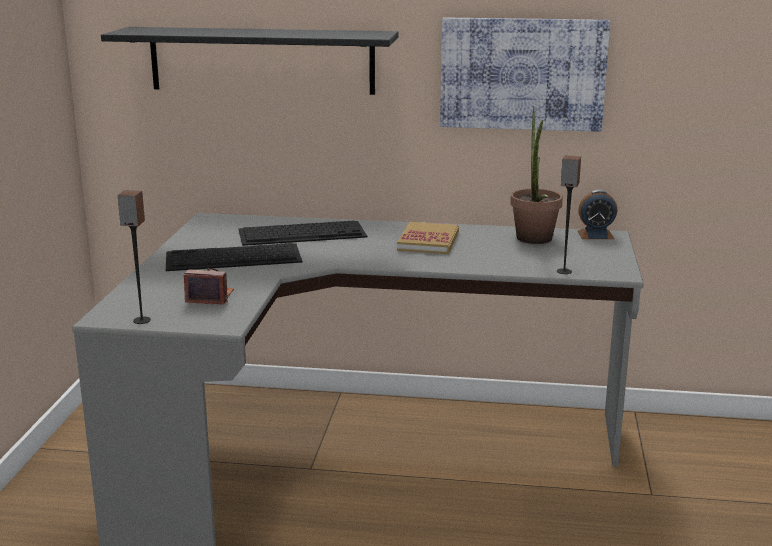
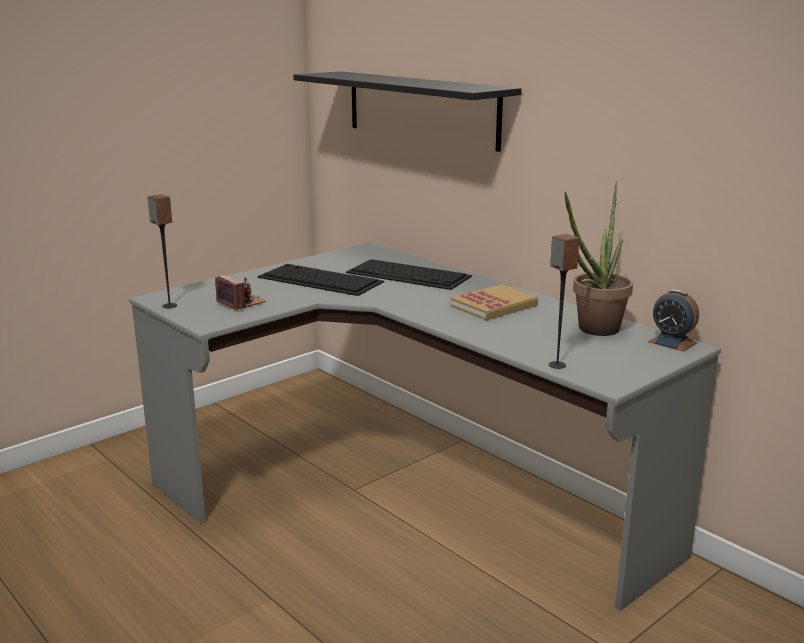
camera: 40 degrees right, 0 degrees up
picture [440,17,610,132] -> none

